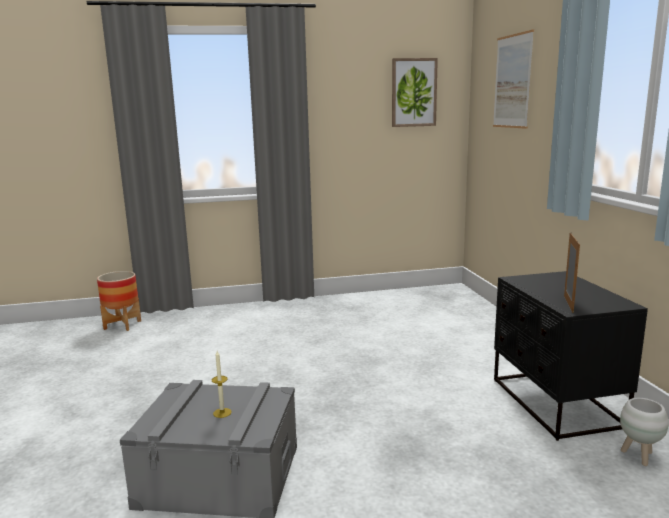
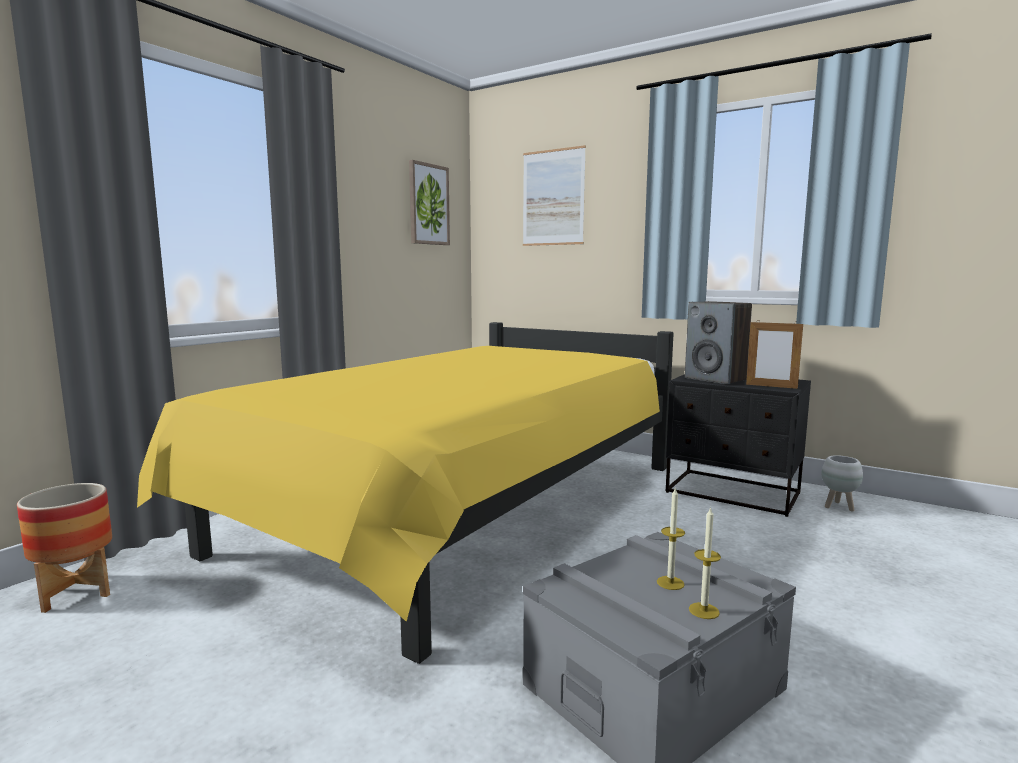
camera: 45 degrees left, 5 degrees down
picture frame [564,233,580,313] -> picture frame turned 150 degrees clockwise [746,320,803,389]
none -> yellow bed [137,322,674,664]
none -> speaker [685,301,752,384]
none -> candle [689,507,721,619]

